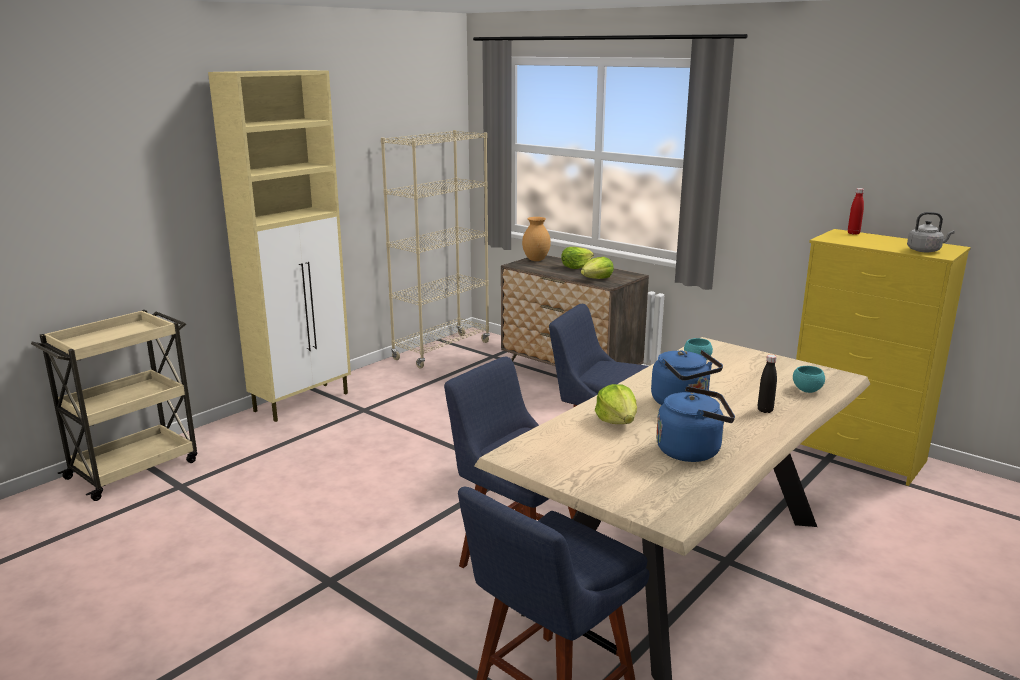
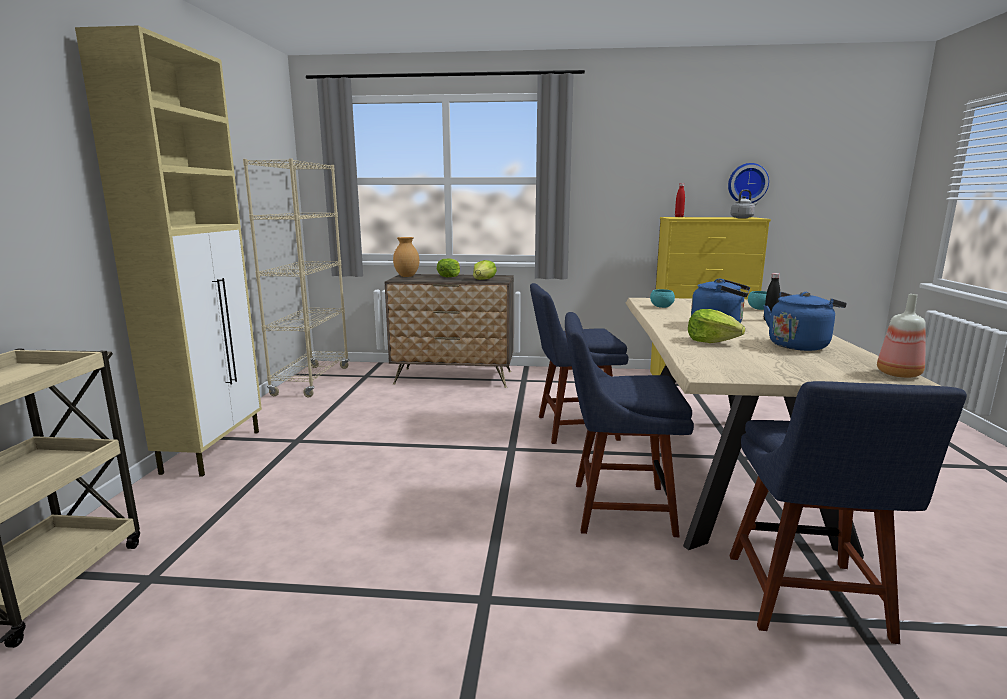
camera: 35 degrees left, 5 degrees down
none -> wall clock [728,163,769,203]
none -> bottle [877,294,926,378]

